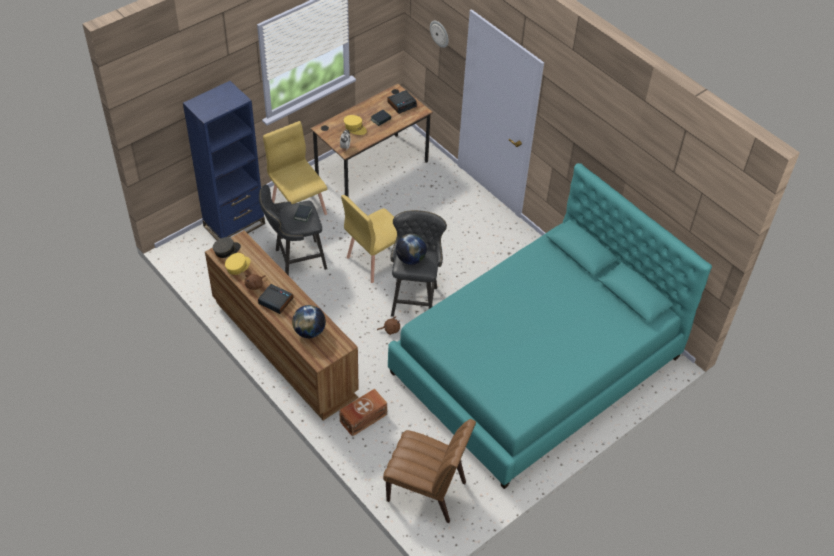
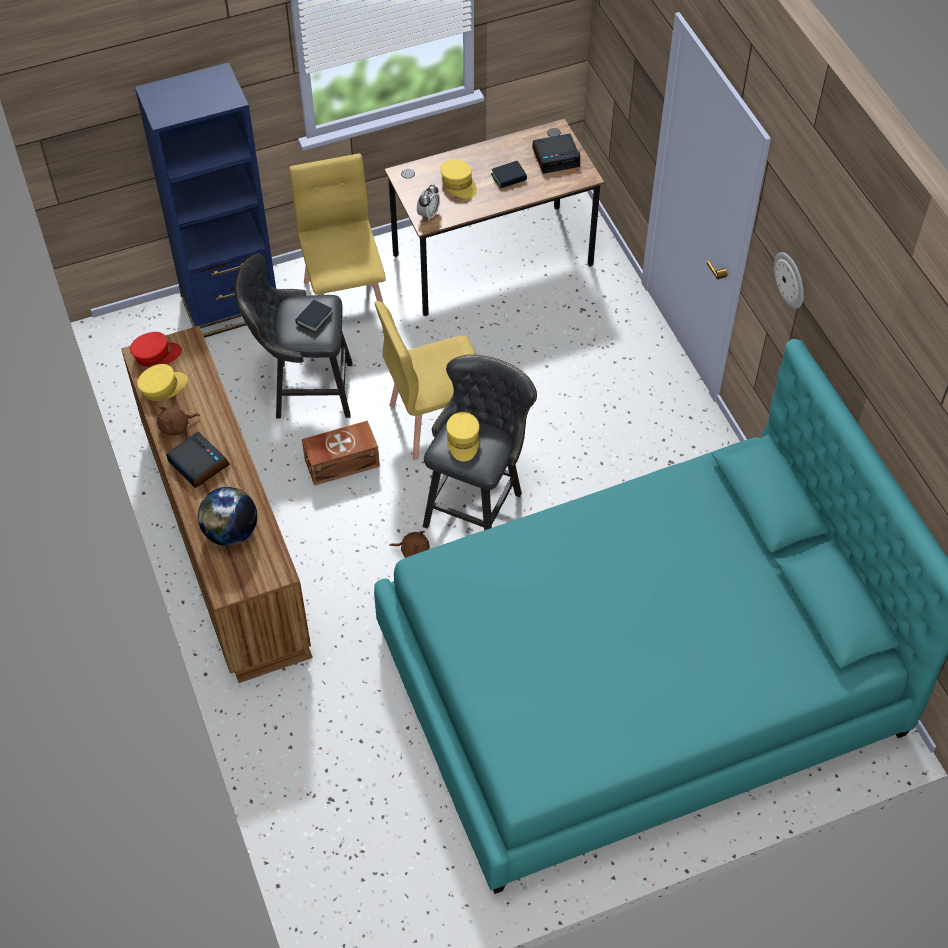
camera: 20 degrees right, 5 degrees up
grey cap [213,237,241,258] -> red cap [130,332,182,367]
brown storage box [339,389,387,437] -> brown storage box moved to [302,421,380,486]
brown chair [383,419,476,523] -> none
globe [396,234,427,265] -> yellow cap [446,412,479,462]
wall clock [430,21,449,48] -> wall clock moved to [774,252,804,309]

